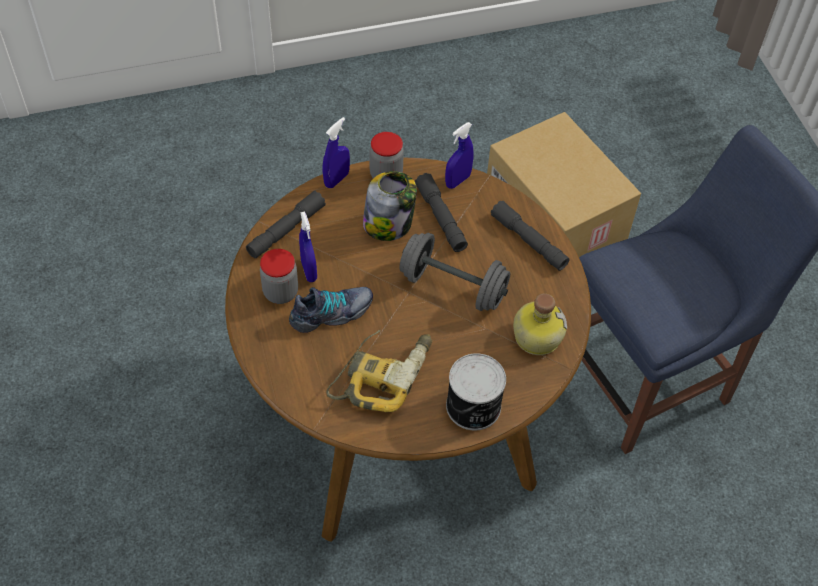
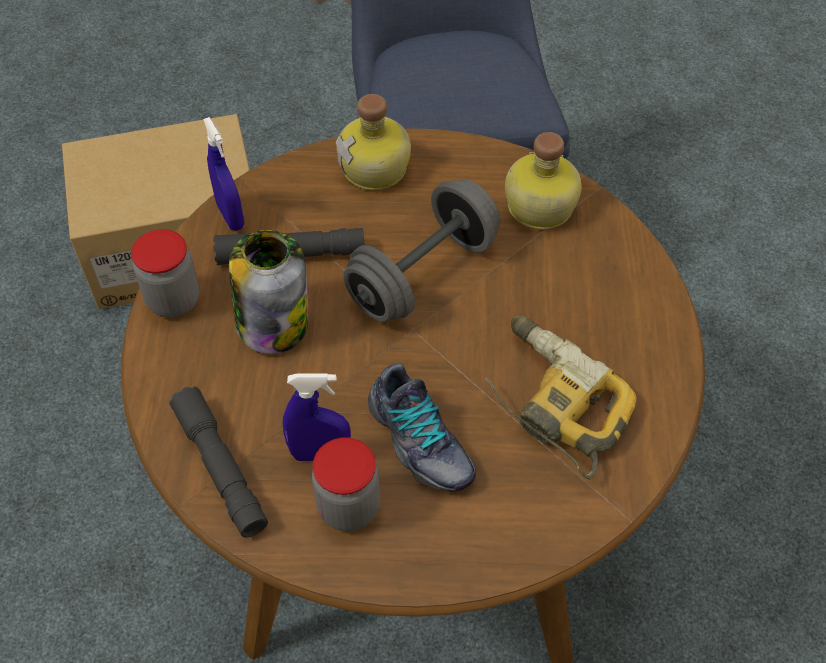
camera: 70 degrees left, 0 degrees up
shoe [289,287,373,333] -> shoe turned 150 degrees clockwise [368,363,476,492]
blue spray bottle [323,117,350,188] -> none
can [446,353,506,431] -> none
grey flashlight [491,200,570,271] -> bottle [336,94,411,190]

